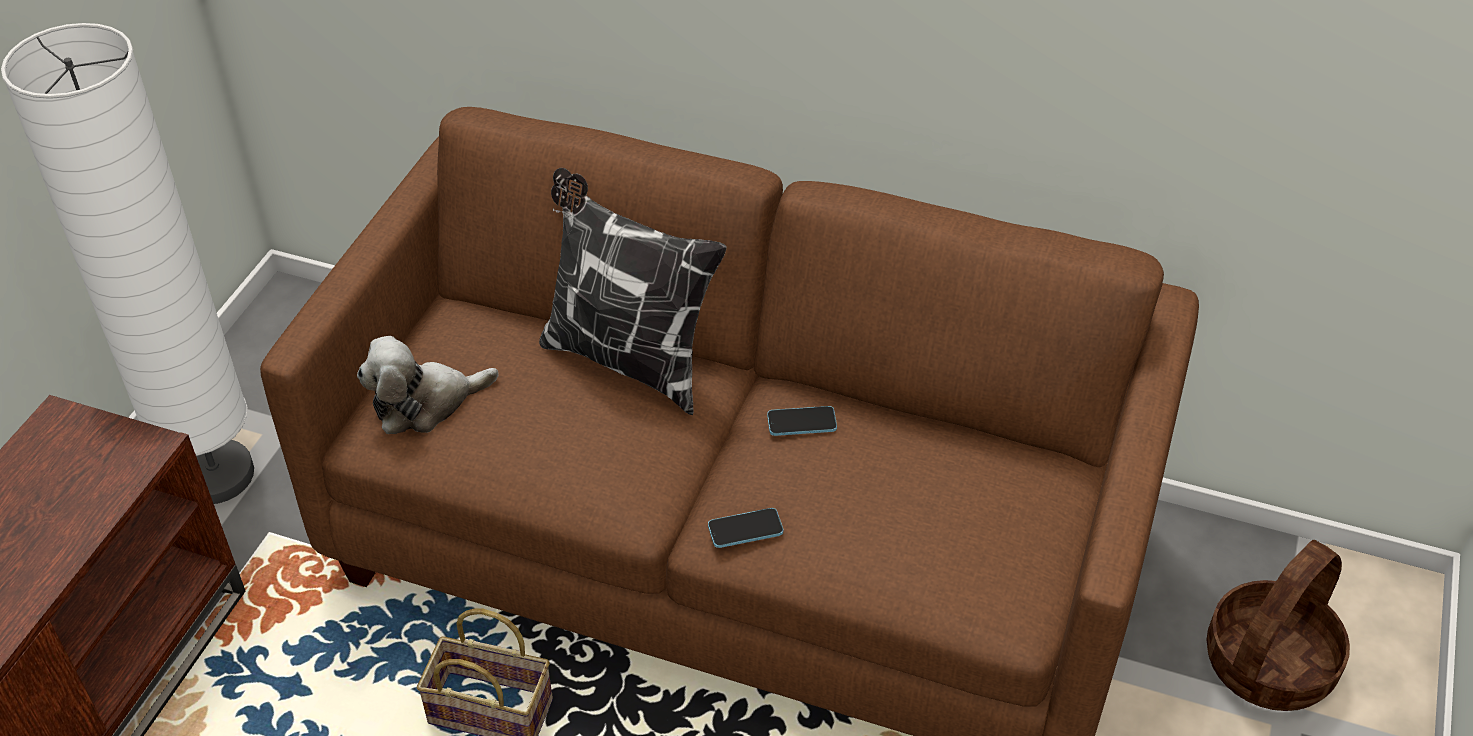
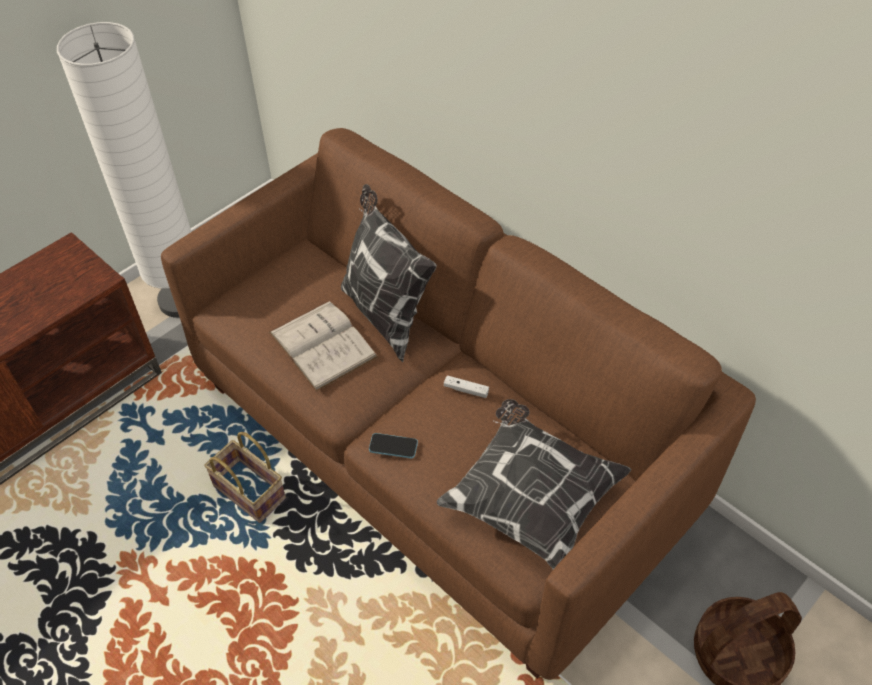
camera: 25 degrees right, 5 degrees up
plush toy [357,336,499,434] -> none
phone [767,406,837,436] -> white game controller [444,375,489,398]
none -> white book [269,301,378,392]
none -> pillow [437,399,631,569]

